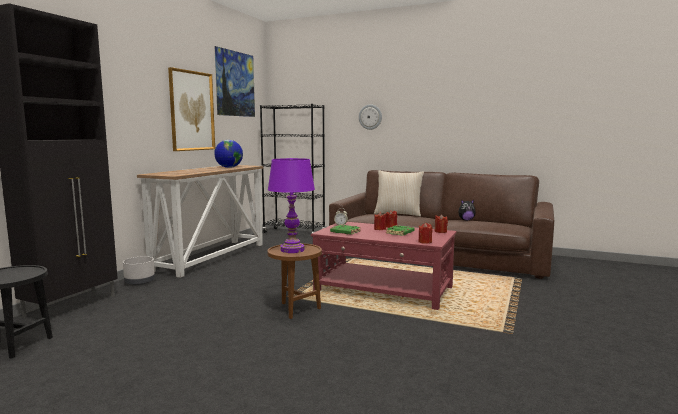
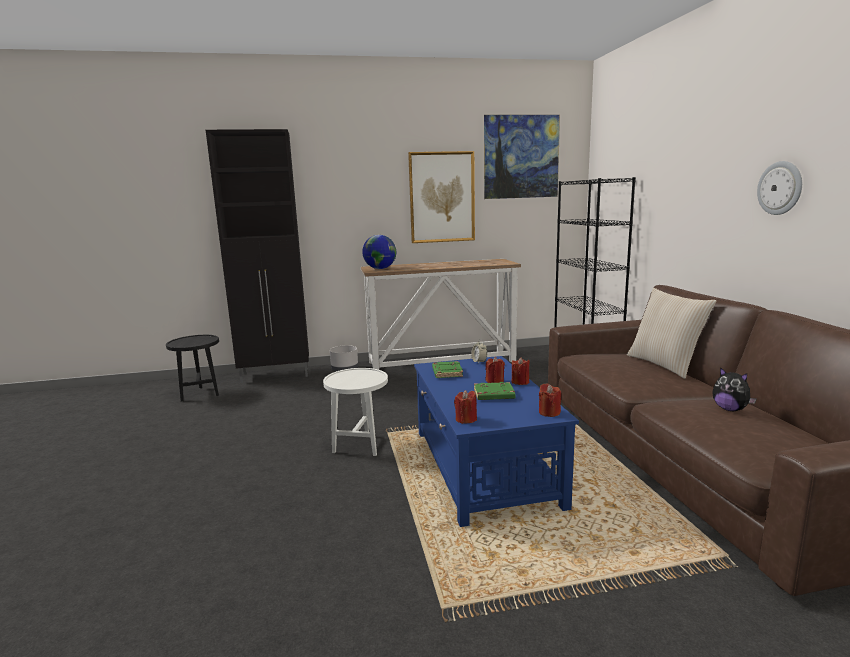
camera: 55 degrees right, 5 degrees up
globe [214,140,243,168] -> globe moved to [362,235,396,269]
brown side table [267,243,322,319] -> white side table [323,368,388,456]
purple table lamp [268,158,315,253] -> none
red coffee table [311,222,457,310] -> blue coffee table [414,356,579,527]
wall clock [359,104,382,130] -> wall clock moved to [757,161,802,215]

